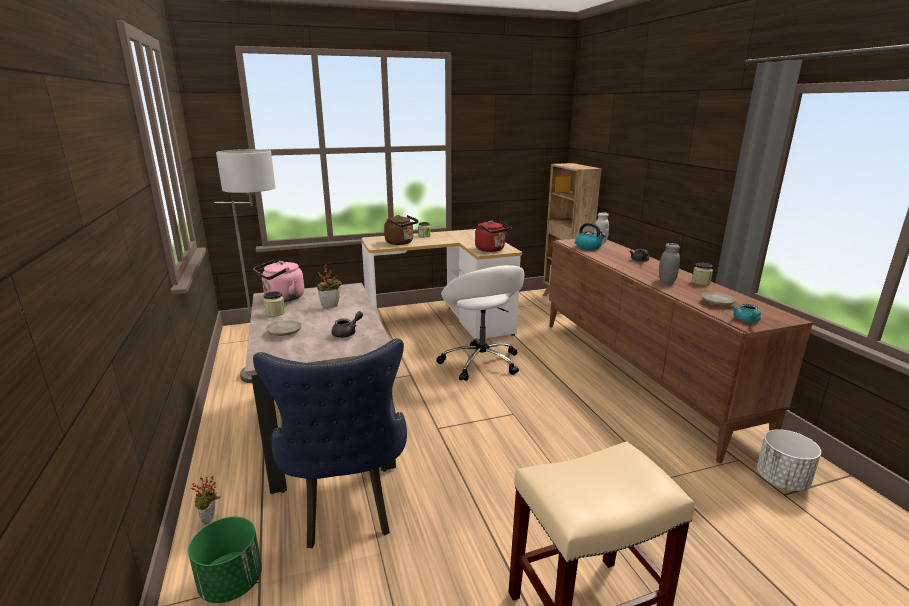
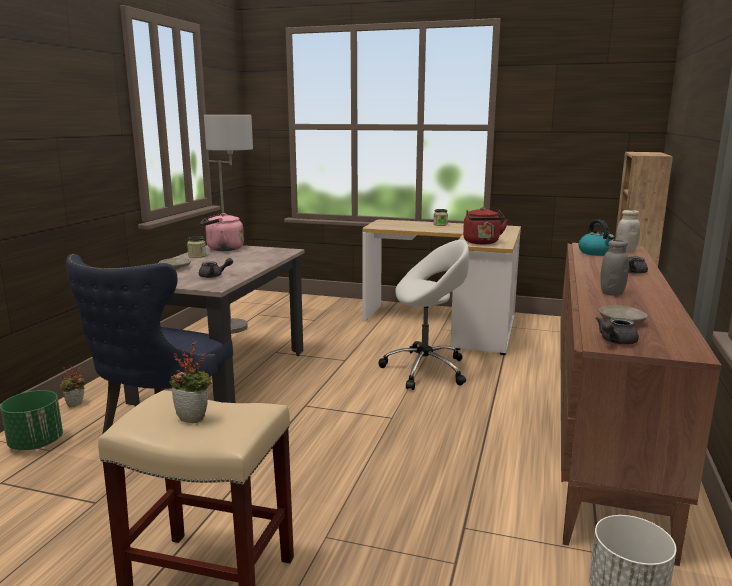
camera: 35 degrees right, 5 degrees down
potted plant [317,265,342,308] -> potted plant moved to [169,341,212,423]
brown kettle [384,215,418,245] -> none
white office chair [436,265,524,381] -> white office chair turned 105 degrees counterclockwise [378,240,469,390]
jar [692,263,713,285] -> none
turquoise teapot [732,304,761,322] -> grey teapot [595,317,639,345]

